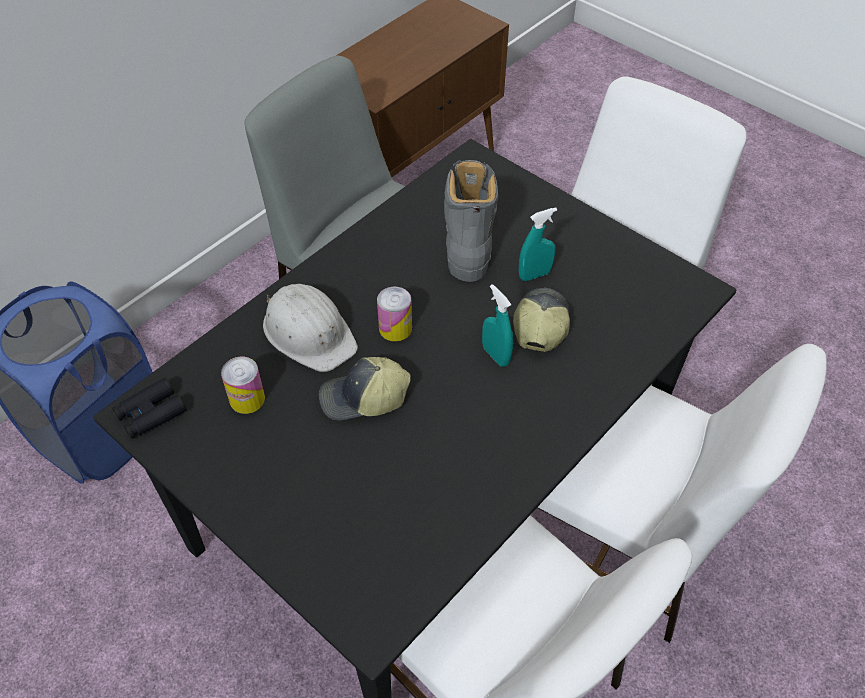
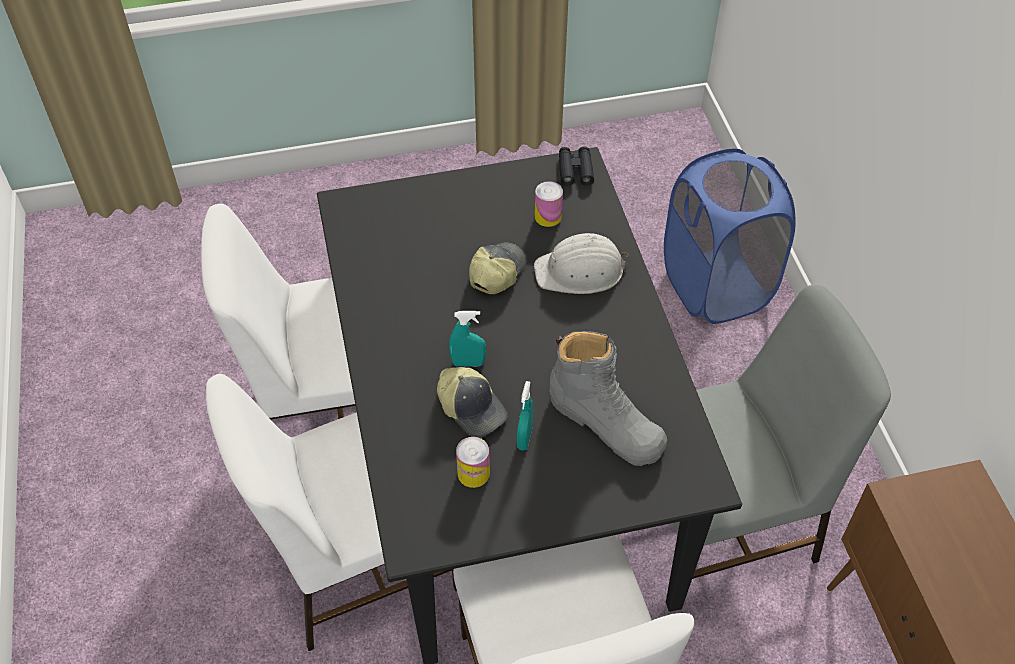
camera: 125 degrees right, 0 degrees up
can [377,287,412,342] -> can moved to [456,437,490,488]

